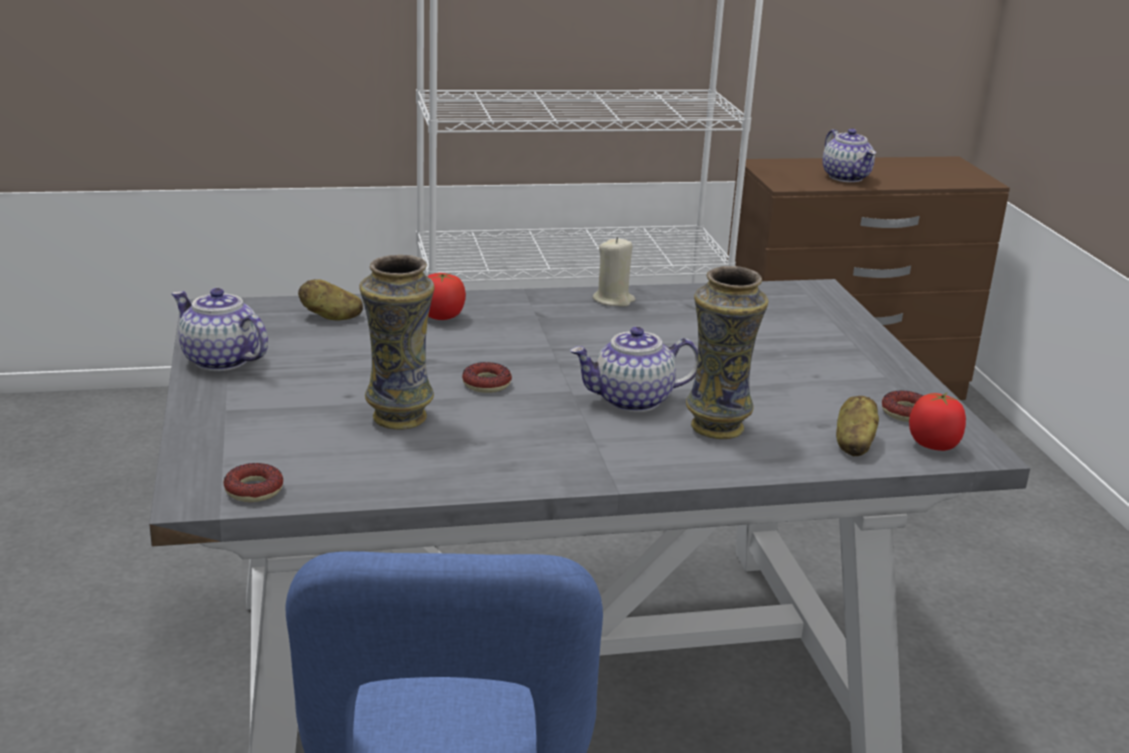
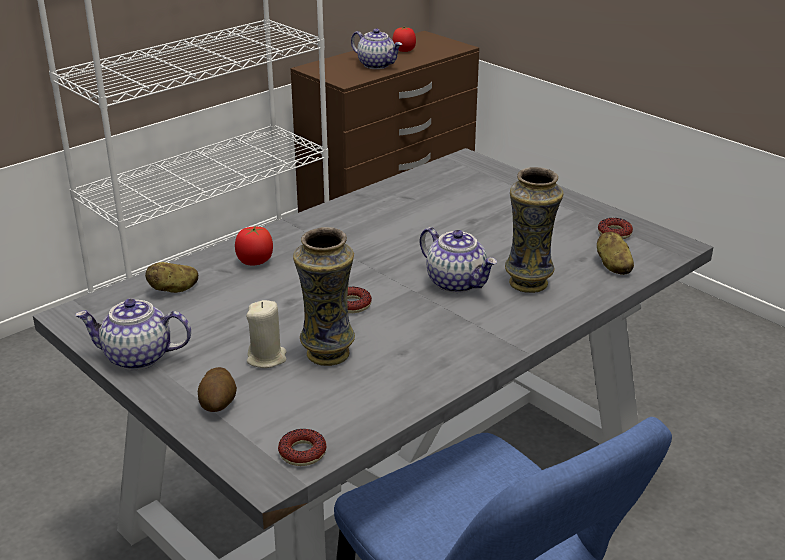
camera: 30 degrees left, 5 degrees up
teapot [570,327,698,412] -> teapot turned 90 degrees counterclockwise [420,227,497,293]
beige candle [592,237,635,307] -> beige candle moved to [246,300,287,368]
tomato [909,393,966,451] -> tomato moved to [392,27,416,52]
none -> potato [198,367,237,412]

